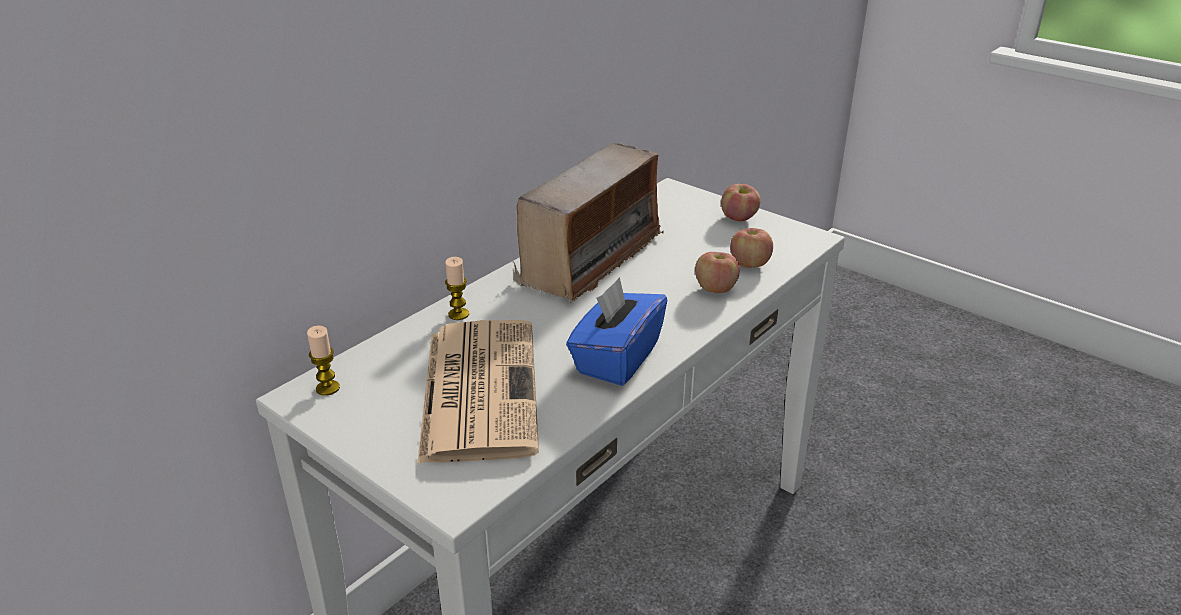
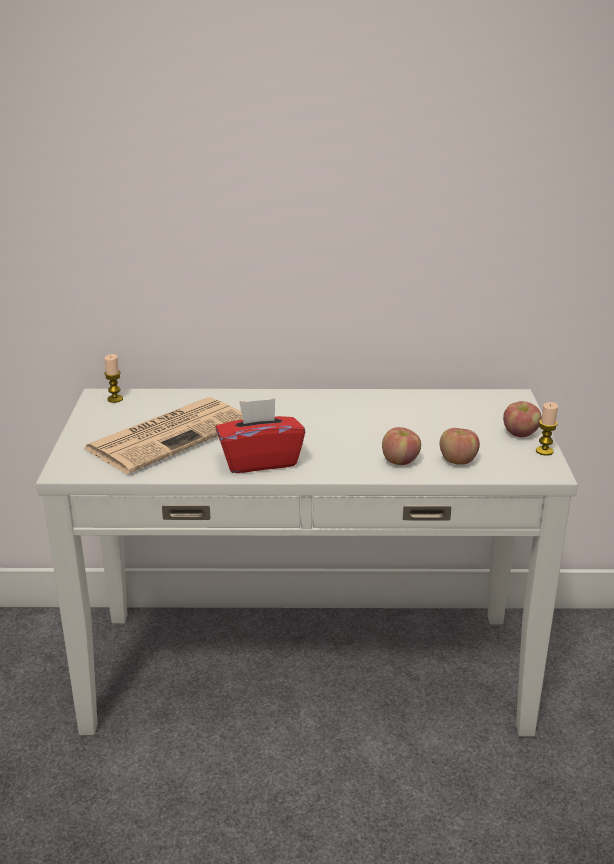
camera: 50 degrees right, 5 degrees down
candle [445,257,469,320] -> candle moved to [536,402,558,456]
radio [513,143,664,303] -> none
blue tissue box [566,277,667,386] -> red tissue box [215,398,305,473]

